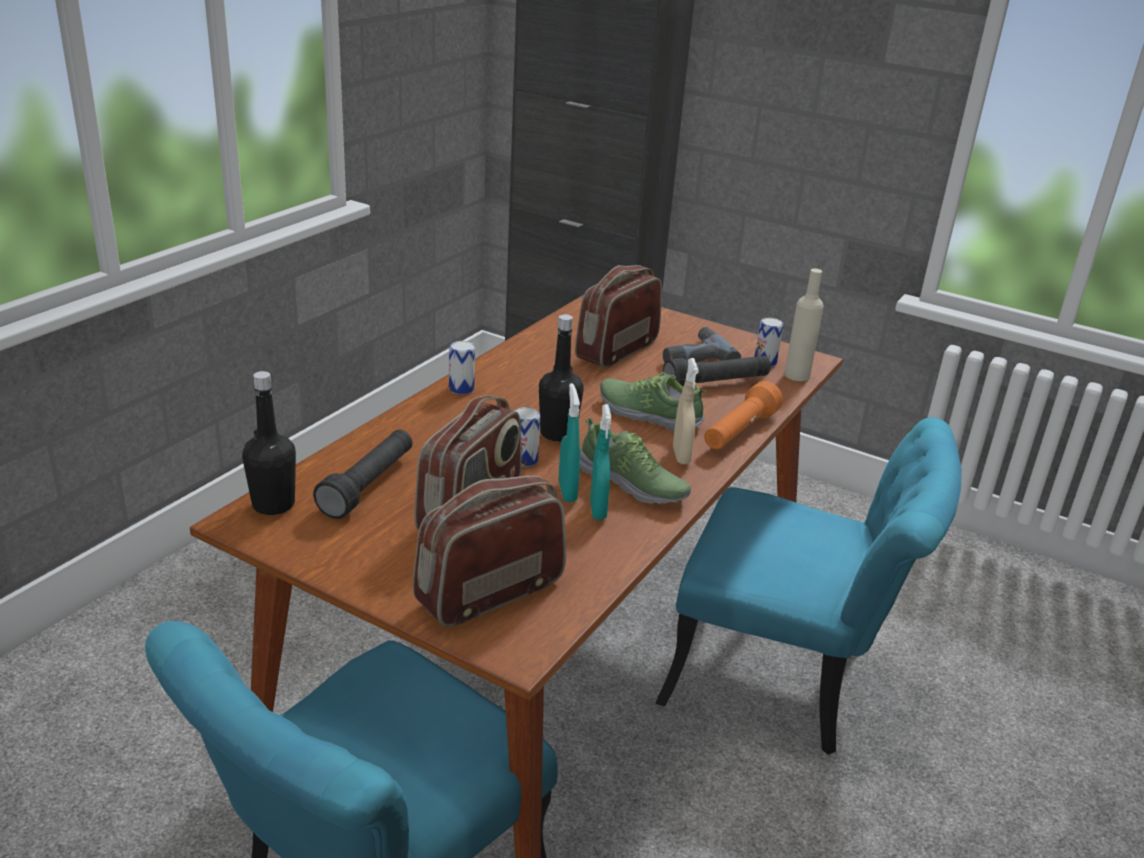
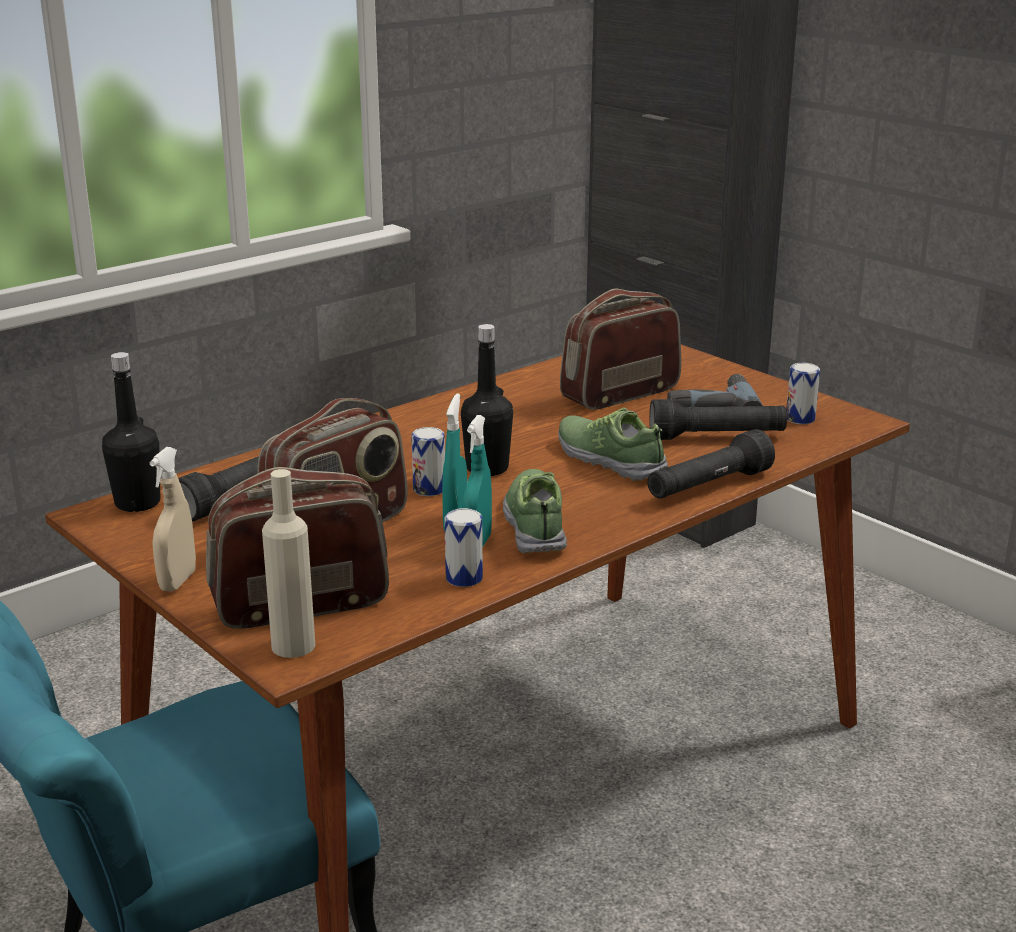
camera: 20 degrees right, 5 degrees down
can [449,341,475,395] -> can moved to [444,508,483,587]
shoe [580,418,691,504] -> shoe turned 150 degrees counterclockwise [503,469,567,553]
turquoise chair [655,417,962,755] -> none
beige spray bottle [673,358,699,464] -> beige spray bottle moved to [150,447,196,592]
orange flashlight [704,381,783,449] -> black flashlight [647,429,775,499]
beige bottle [784,269,824,381] -> beige bottle moved to [262,469,315,658]

